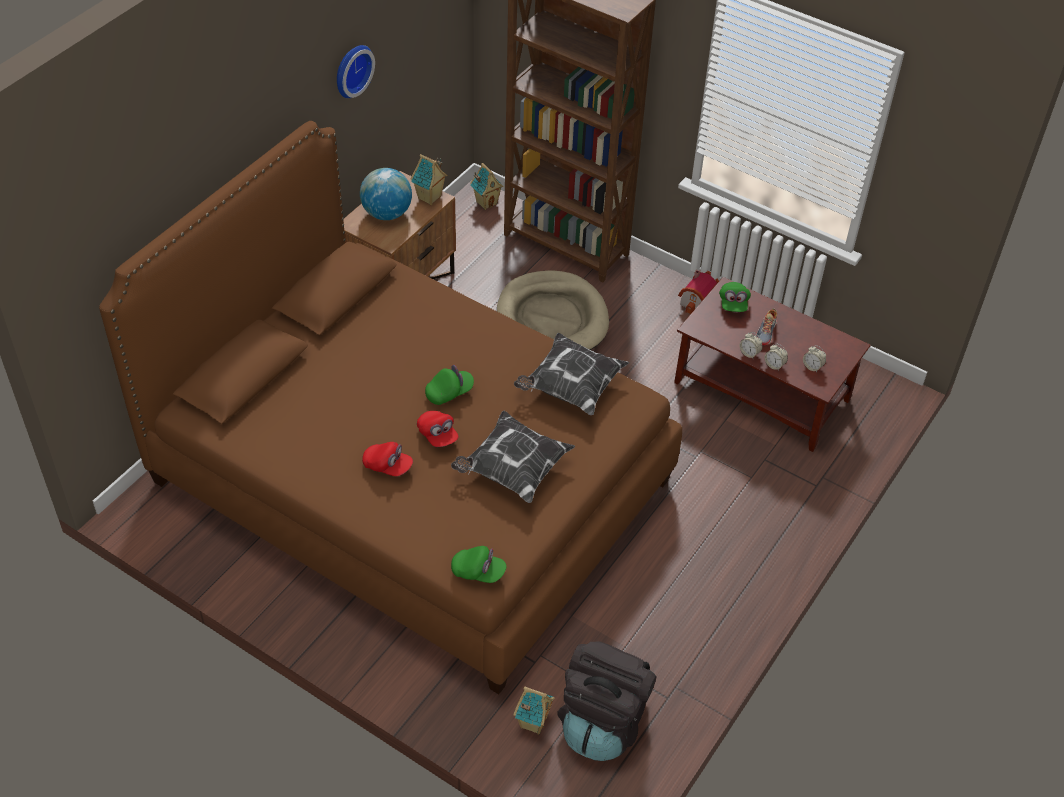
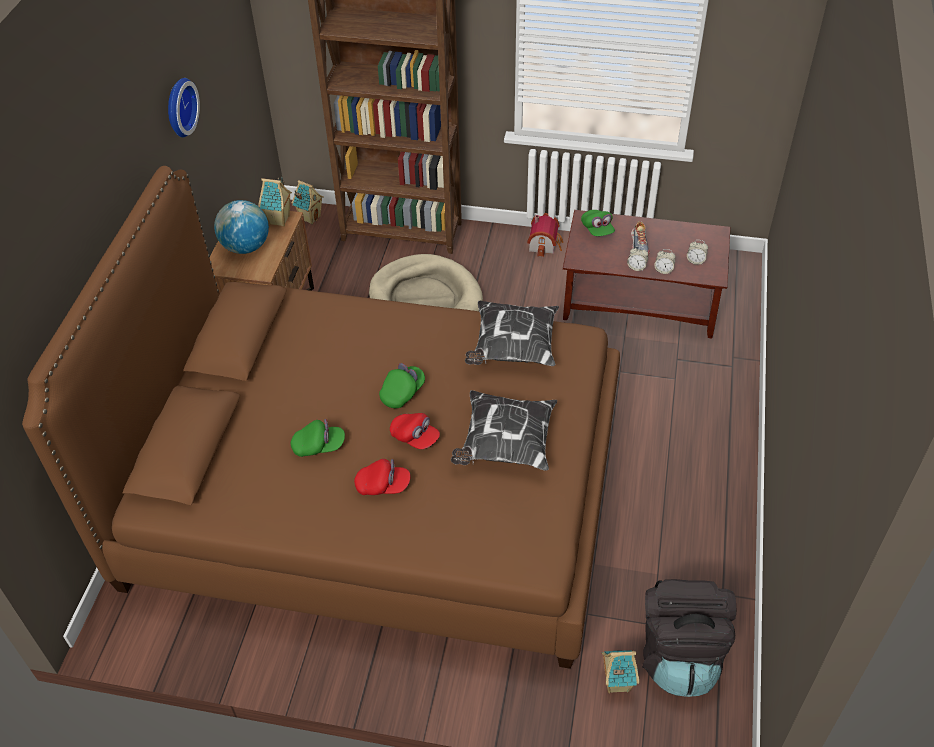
camera: 20 degrees left, 0 degrees up
green cap [451,546,506,583] -> green cap moved to [291,419,345,457]

